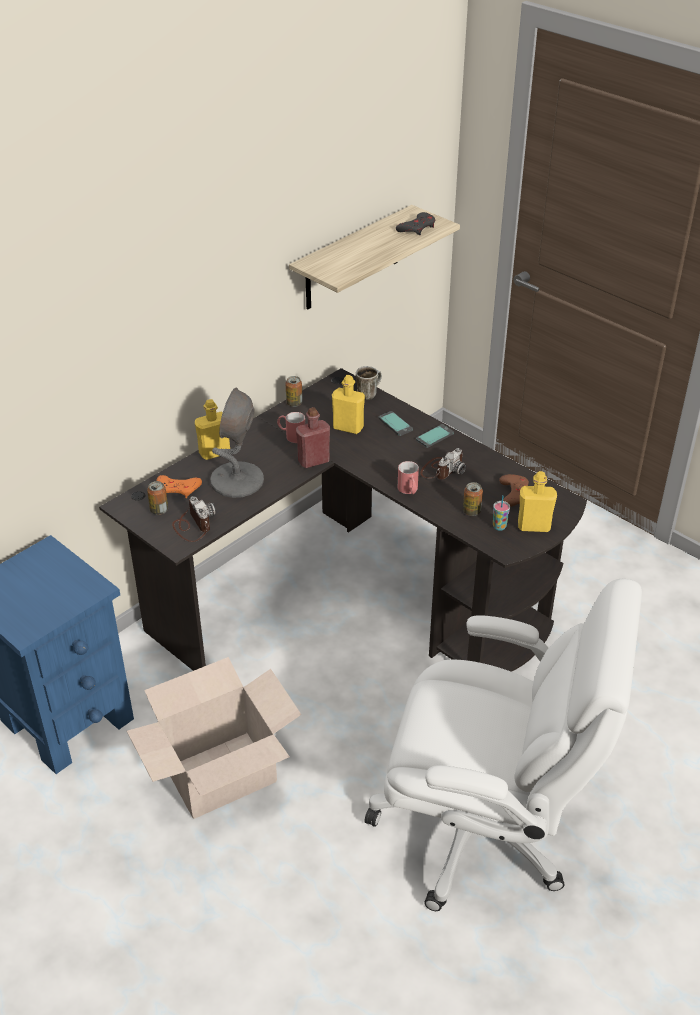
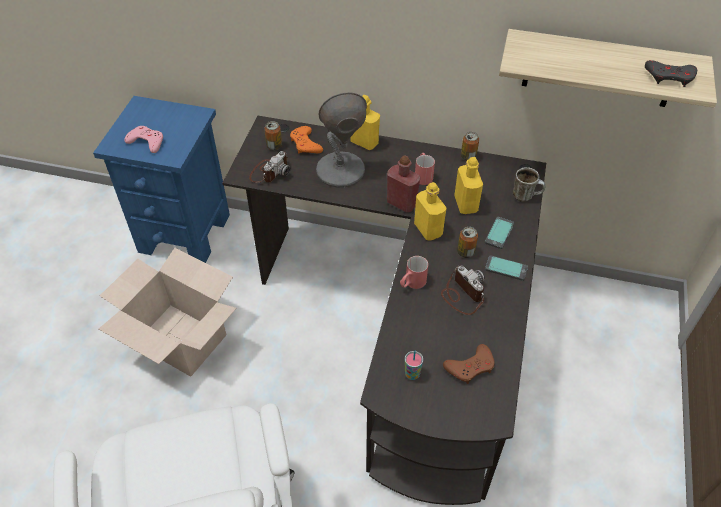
camera: 60 degrees right, 10 degrees up
camera [420,448,466,480] -> camera turned 135 degrees counterclockwise [441,265,485,315]
can [463,482,483,516] -> can moved to [457,226,478,258]
yellow bottle [518,471,557,532] -> yellow bottle moved to [414,182,447,240]
none -> pink game controller [124,126,163,153]

